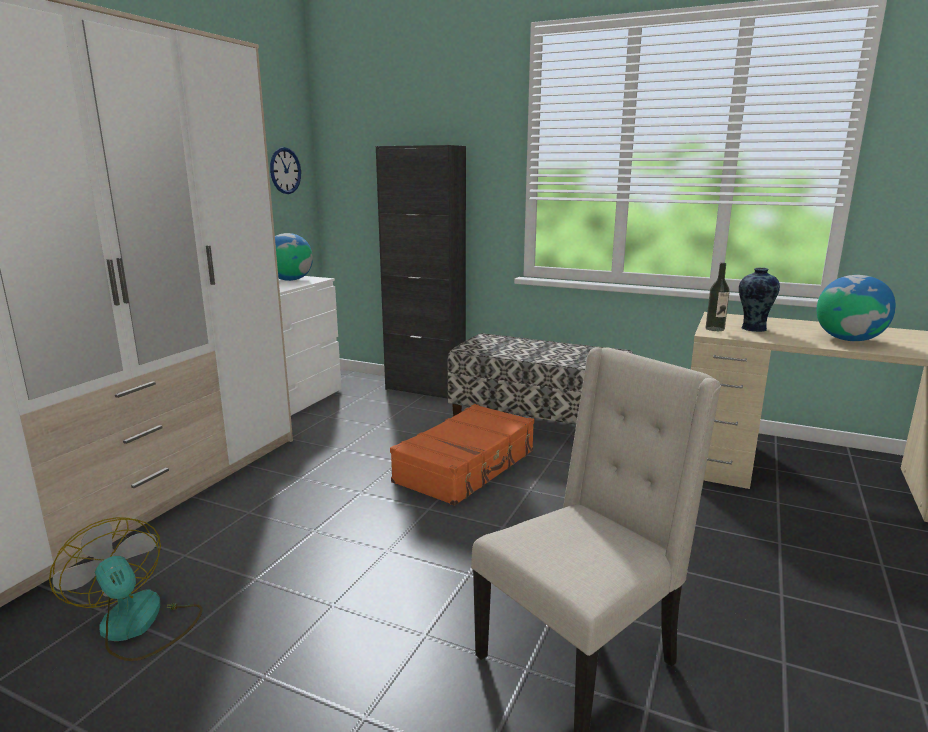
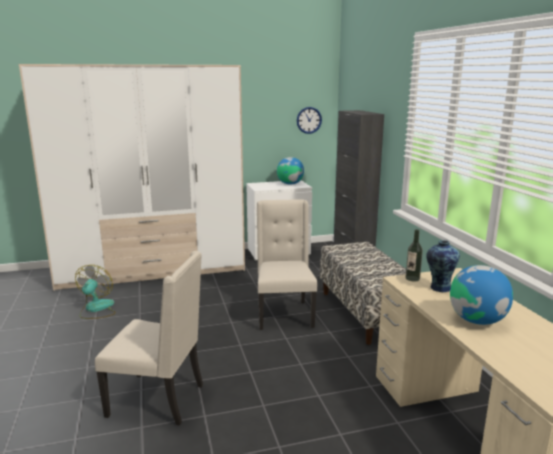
camera: 50 degrees right, 0 degrees up
orange suitcase [390,404,534,506] -> beige chair [257,199,317,330]

